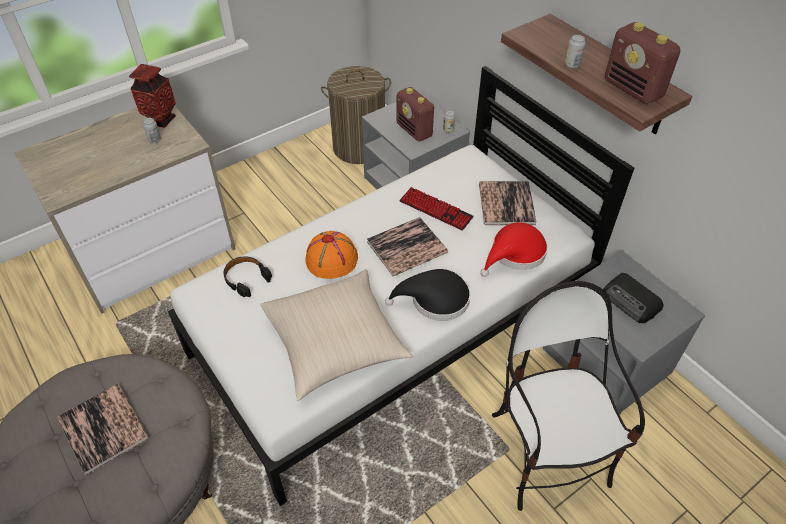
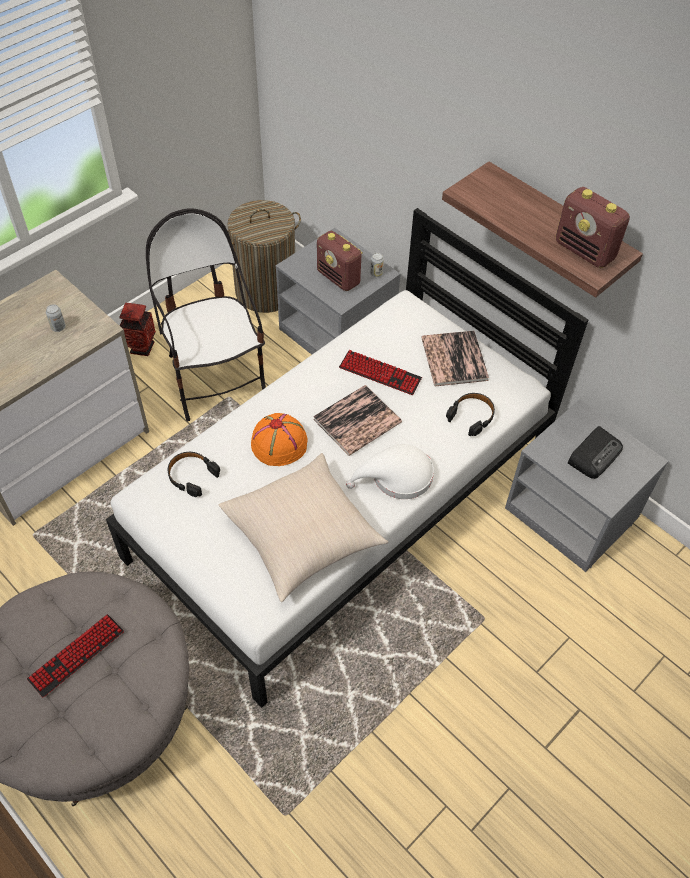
camera: 10 degrees left, 5 degrees up
book [57,384,149,476] -> keyboard [27,614,124,697]
vase [129,64,176,128] -> vase moved to [119,303,156,356]
black hat [385,269,470,321] -> white hat [346,444,434,499]
red hat [480,222,548,277] -> black headphones [446,393,495,436]
chair [492,281,645,511] -> chair moved to [146,208,266,421]
can [565,35,586,68] -> none
radio [603,273,664,323] -> radio turned 90 degrees counterclockwise [568,426,623,479]

